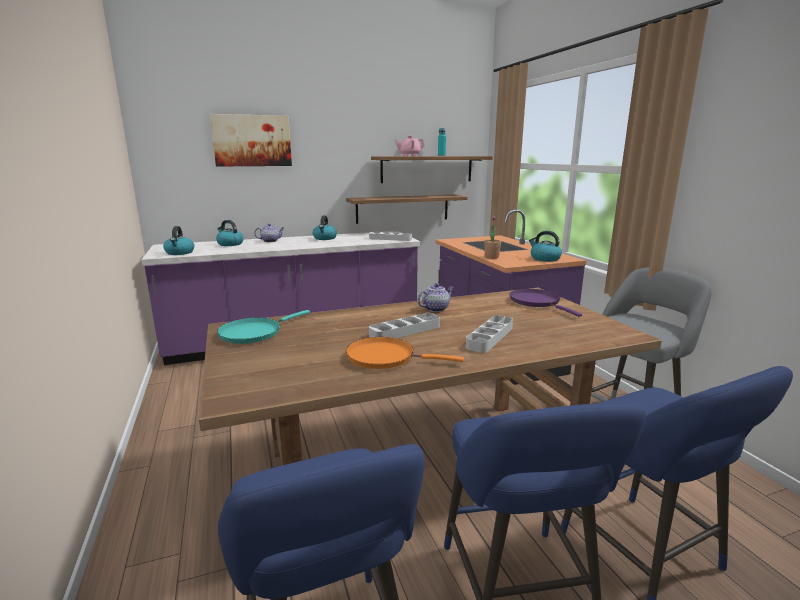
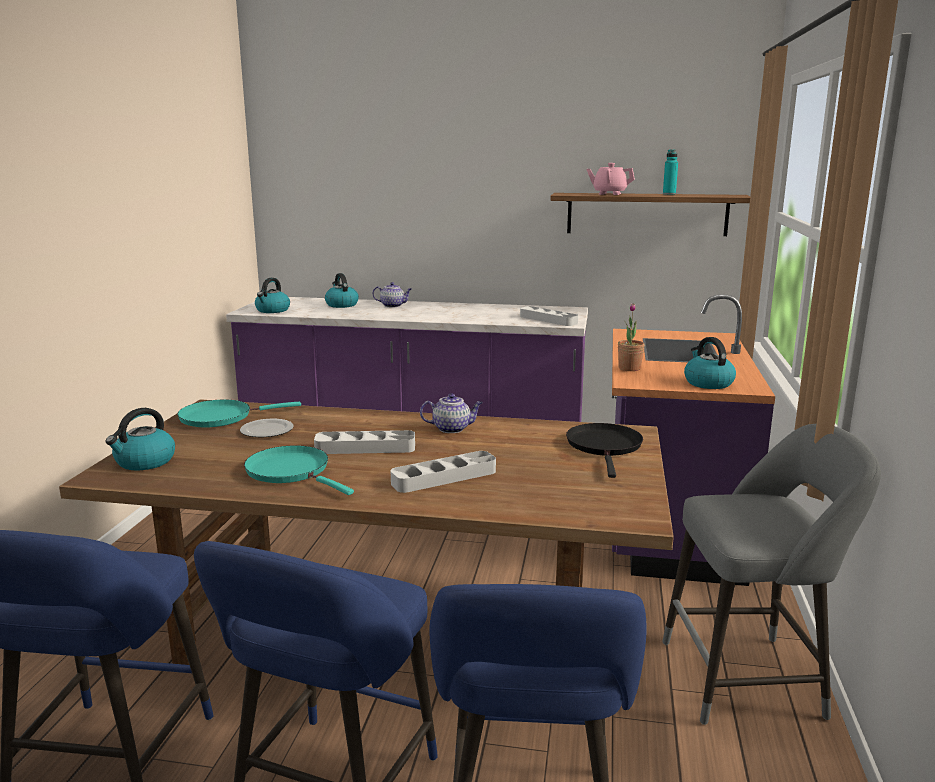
camera: 30 degrees right, 0 degrees up
picture [210,114,292,167] -> none
kettle [313,215,337,240] -> kettle moved to [105,408,175,470]
shelf [346,195,468,224] -> none
orange frying pan [346,337,464,369] -> turquoise frying pan [244,446,354,495]
purple frying pan [510,289,582,317] -> black frying pan [566,423,643,478]
none -> plate [240,419,294,437]

